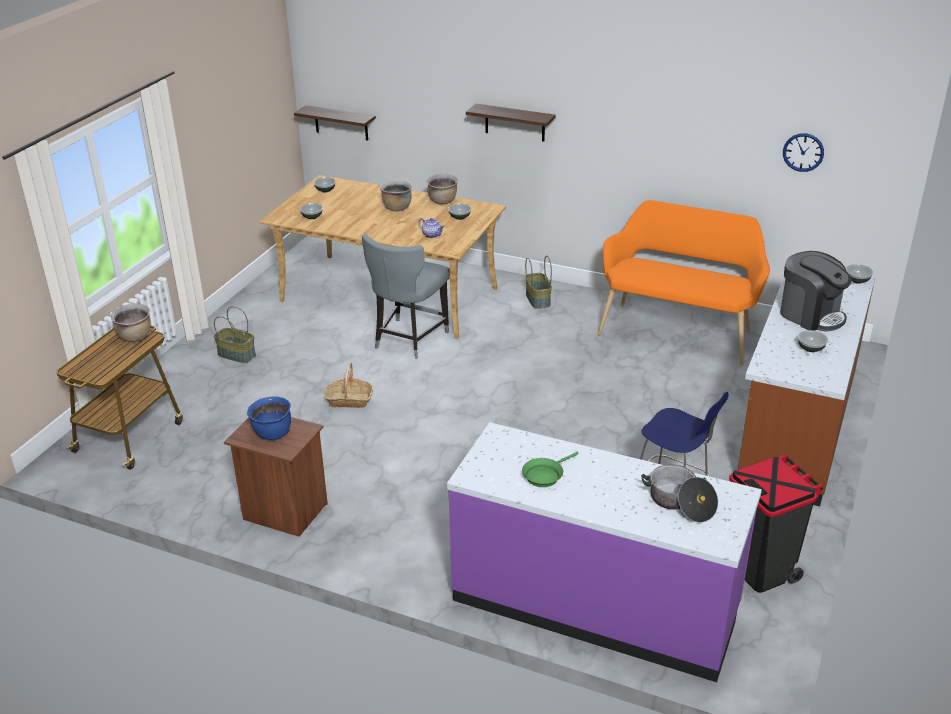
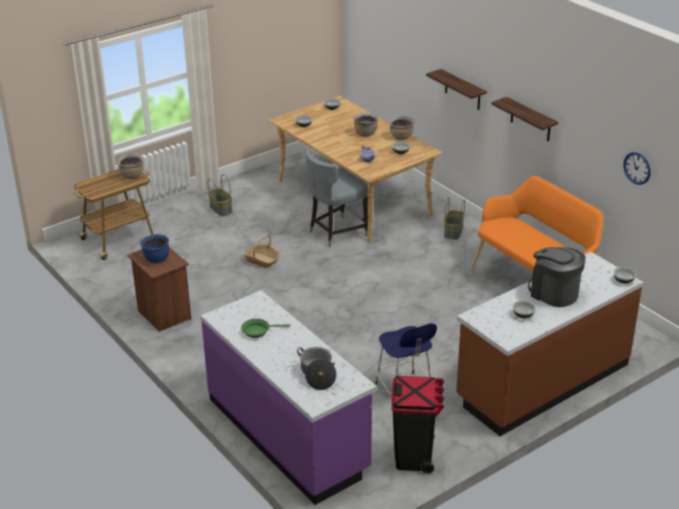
camera: 30 degrees right, 0 degrees up
shelf [294,105,376,141] -> shelf moved to [491,97,558,141]
coffee machine [780,251,852,331] -> coffee machine turned 150 degrees clockwise [528,247,586,307]

